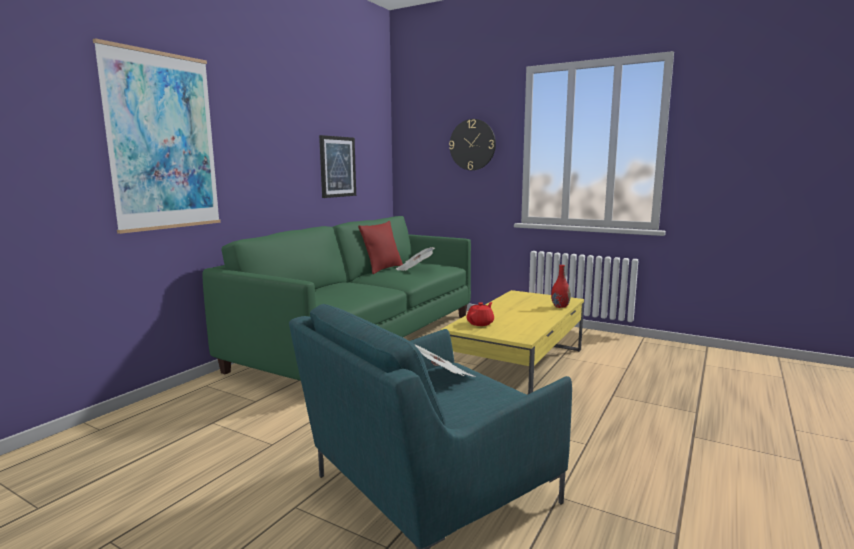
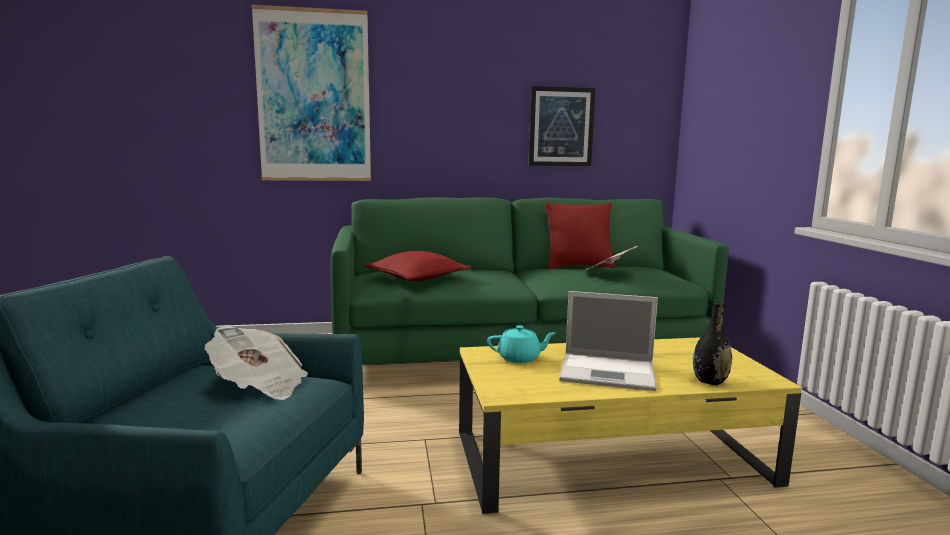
camera: 50 degrees right, 0 degrees up
wall clock [449,119,496,170] -> none
red teapot [467,302,494,326] -> turquoise teapot [487,325,556,363]
red vase [551,265,571,308] -> black vase [693,302,732,385]
none -> red pillow [364,251,472,281]
none -> laptop [559,291,658,391]

